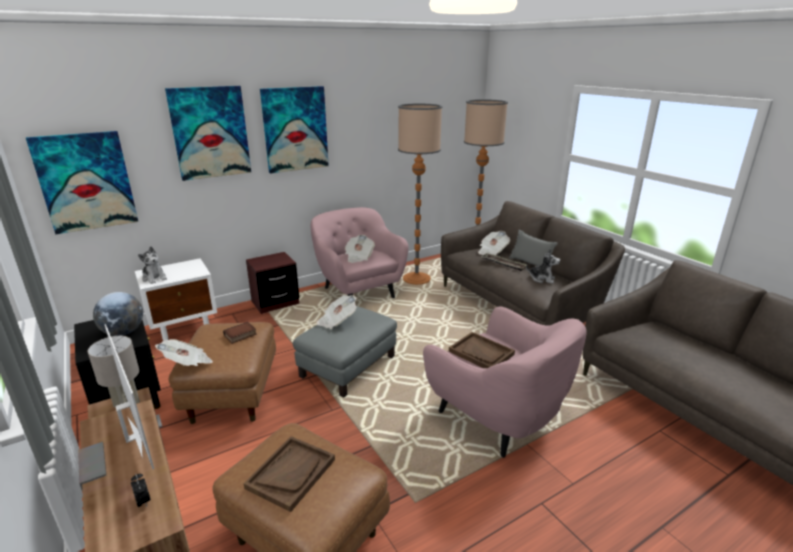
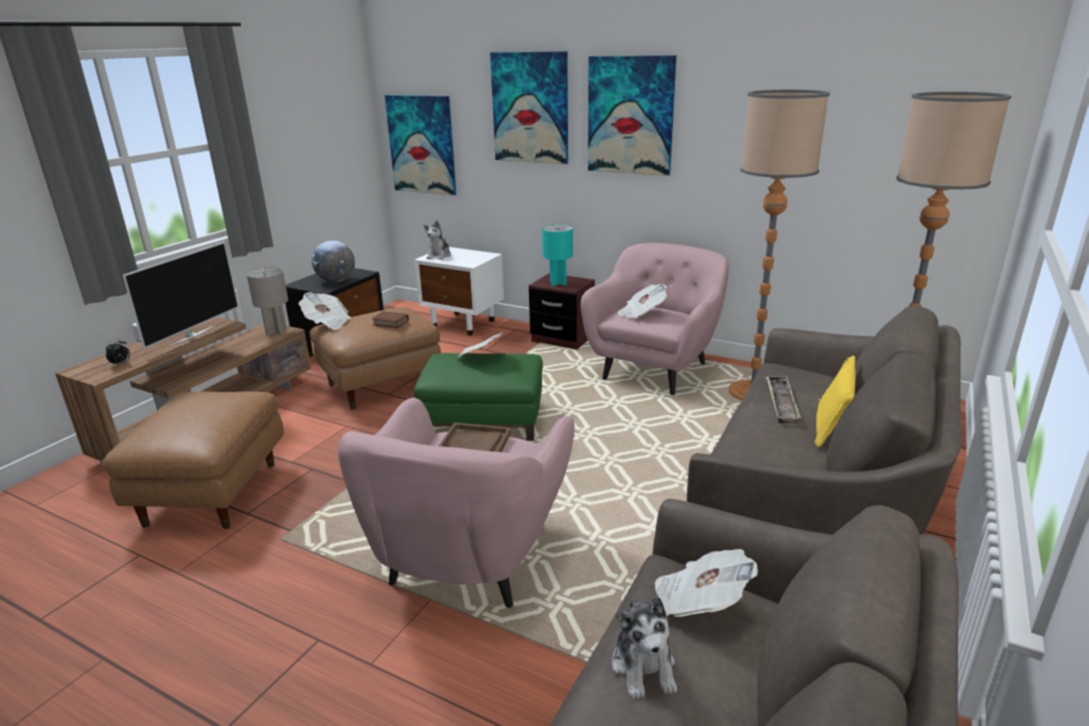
camera: 60 degrees right, 0 degrees up
brown tray [243,436,335,512] -> none
grey ottoman [293,306,397,398] -> green ottoman [414,353,543,441]
newspaper [478,231,510,255] -> newspaper moved to [655,549,758,617]
grey pillow [509,229,558,266] -> yellow pillow [815,356,856,447]
plush toy [526,249,560,284] -> plush toy moved to [612,596,677,699]
none -> turquoise table lamp [542,224,573,286]

